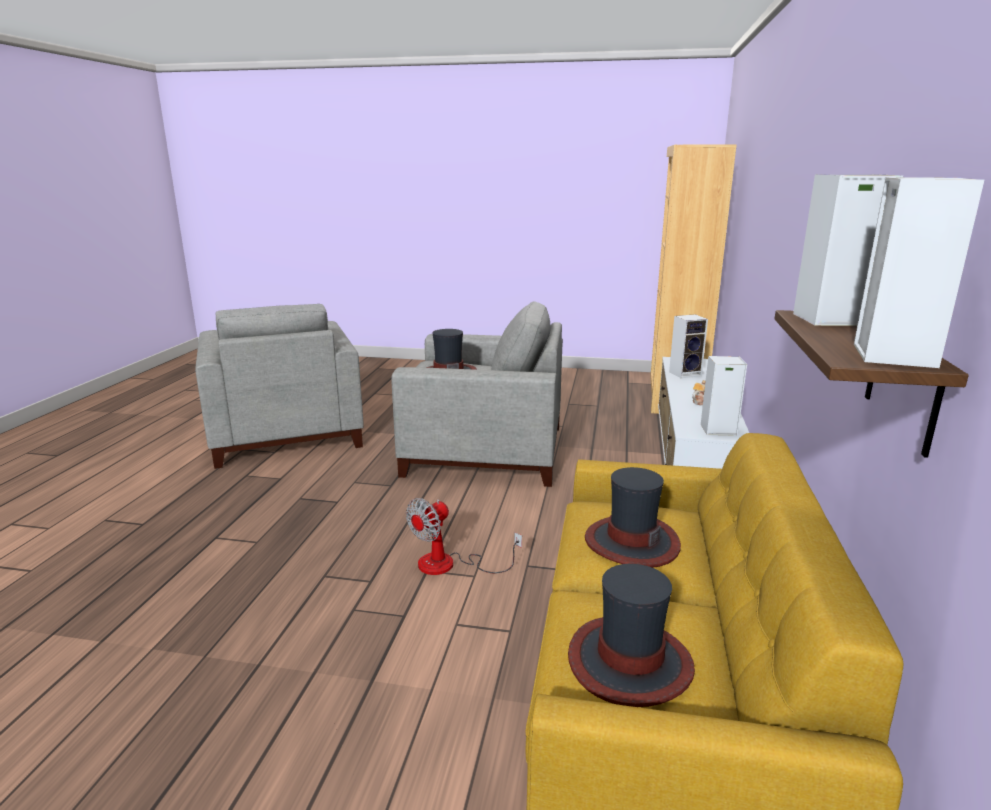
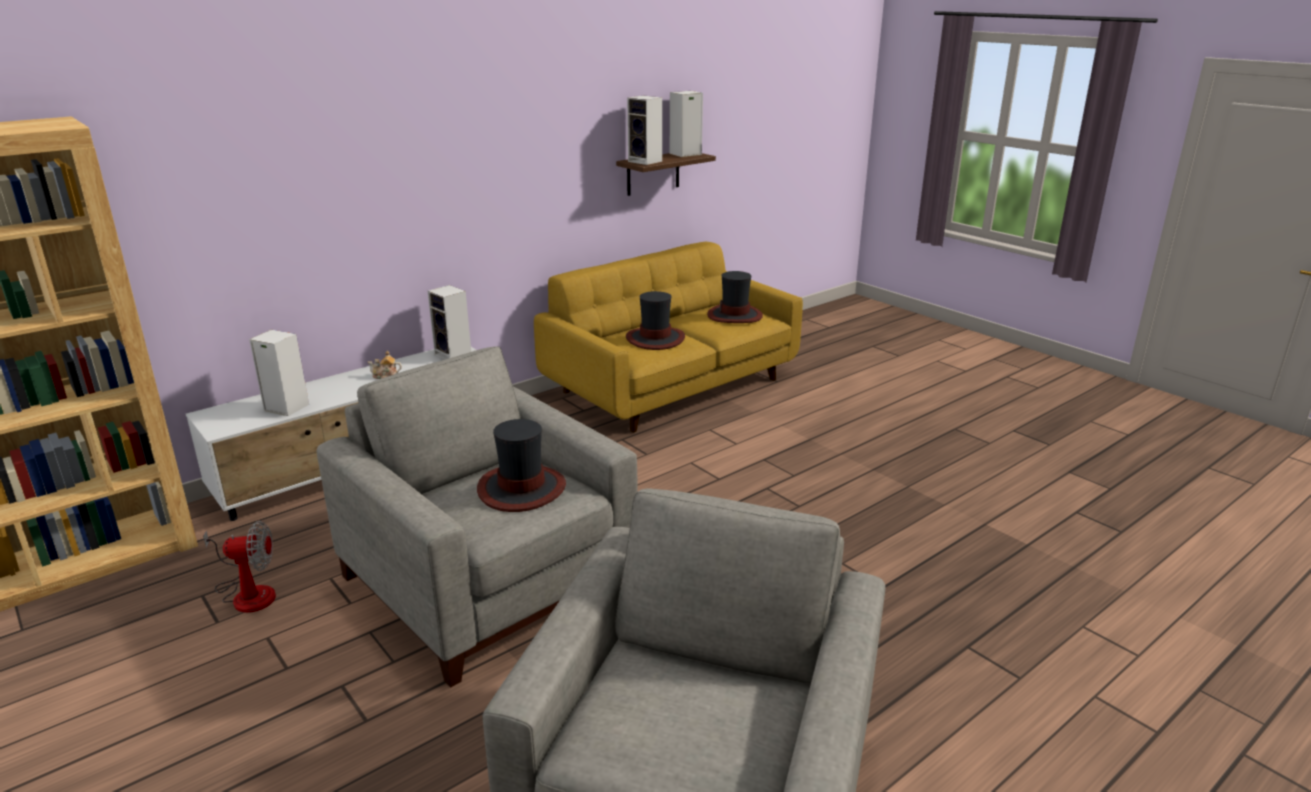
camera: 140 degrees left, 5 degrees up
fan [406,498,522,575] -> fan moved to [203,521,276,613]

